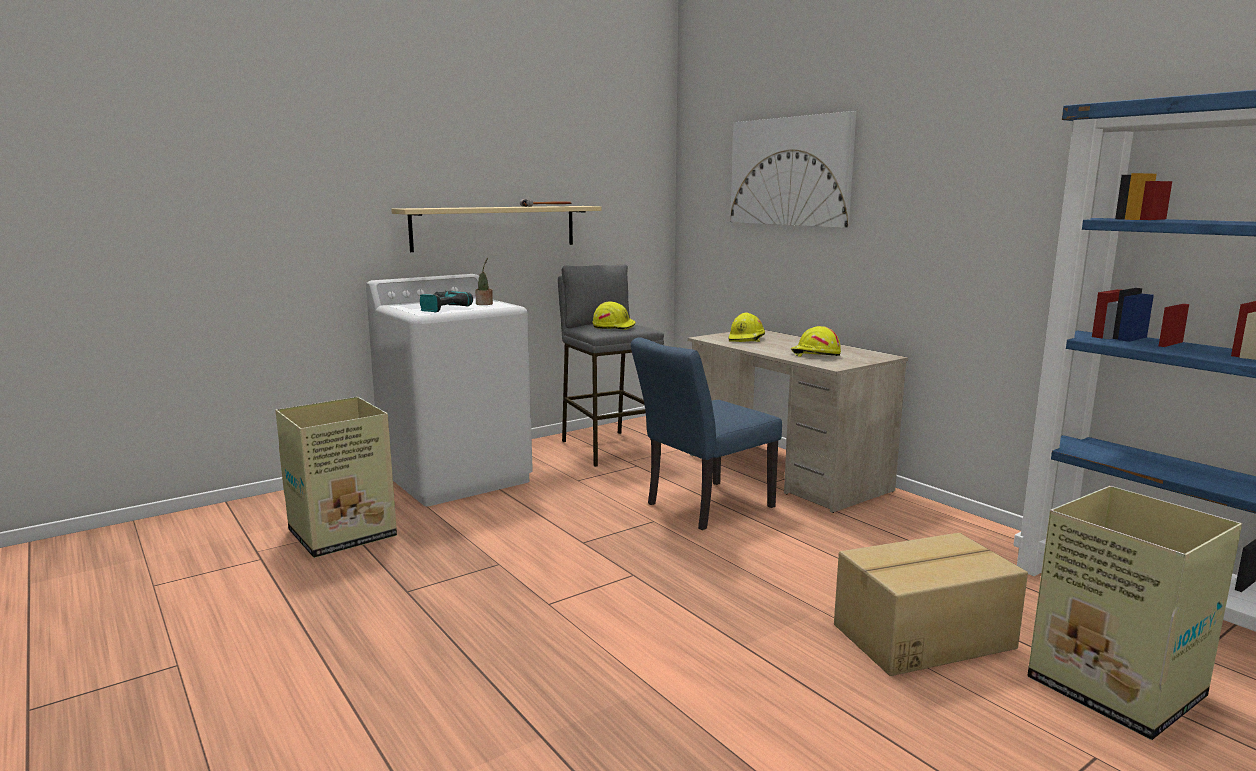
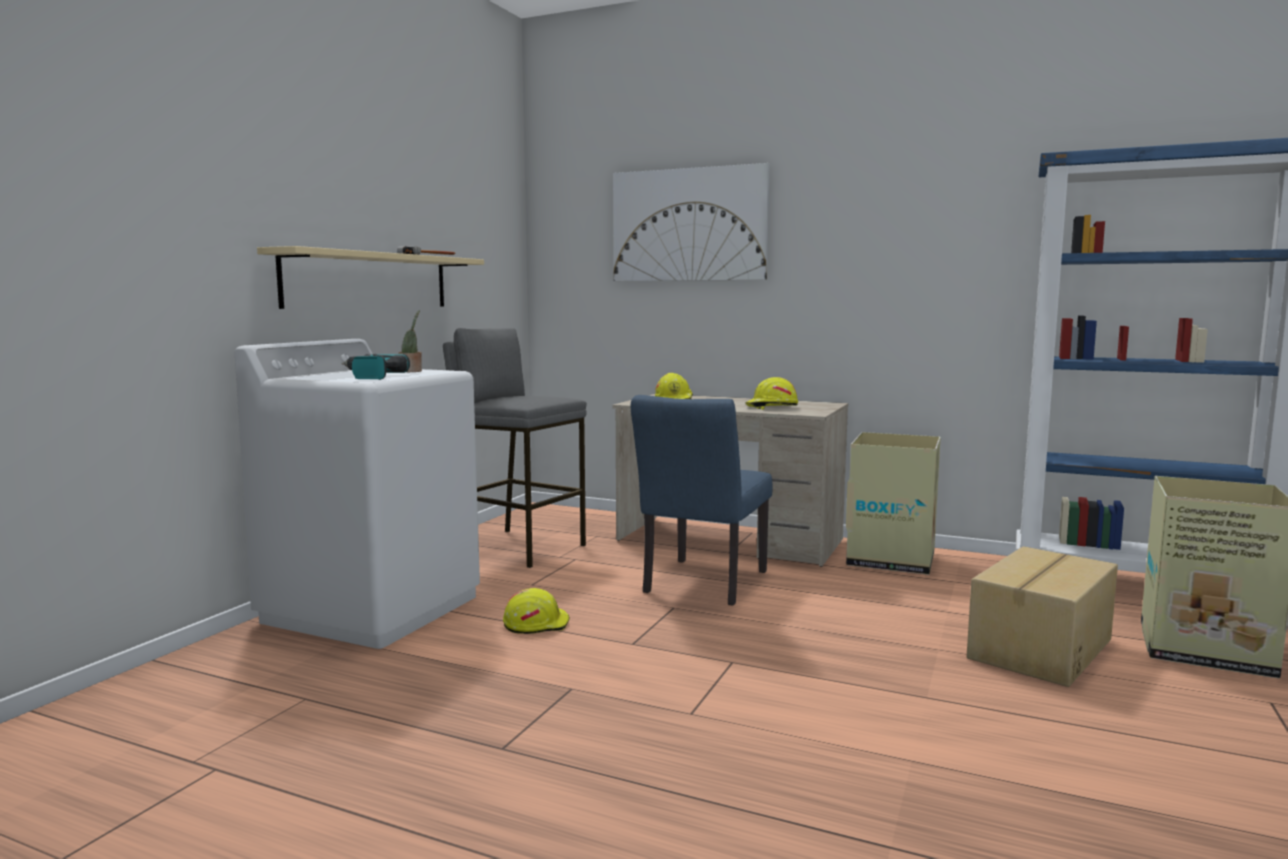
camera: 30 degrees left, 5 degrees down
cardboard box [275,397,397,558] -> cardboard box moved to [846,432,941,575]
yellow hard hat [593,302,636,330] -> yellow hard hat moved to [503,588,570,634]

